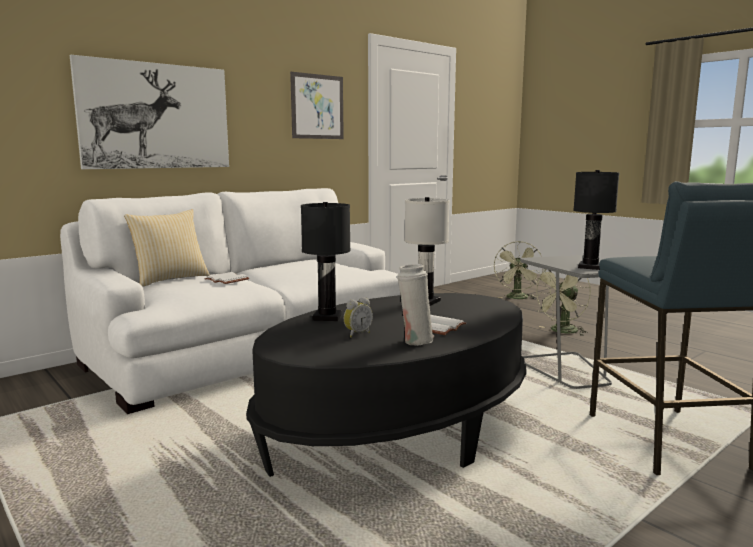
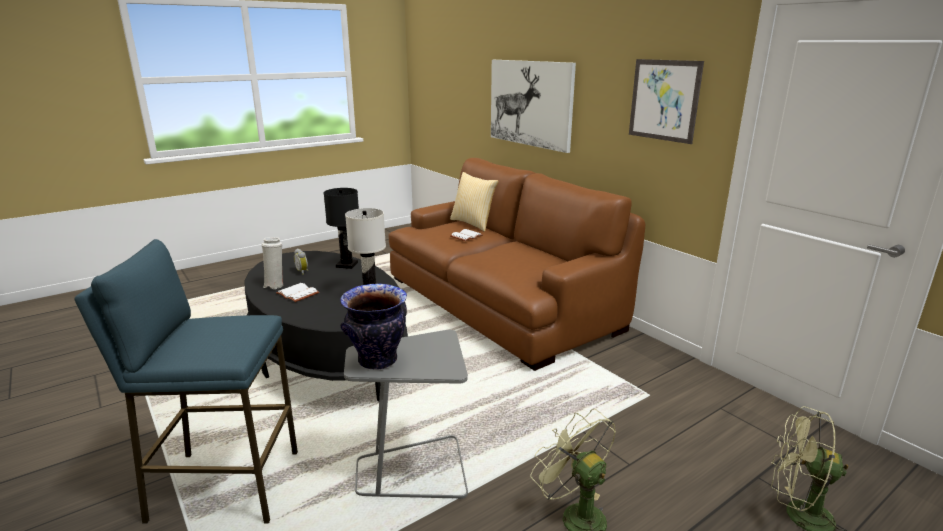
camera: 95 degrees right, 10 degrees up
white sofa [60,188,400,414] -> brown sofa [389,158,645,371]
black table lamp [573,170,619,270] -> vase [340,283,407,370]

